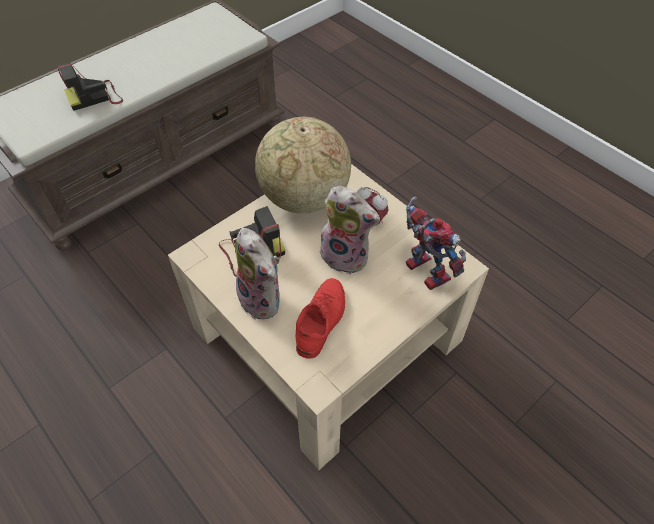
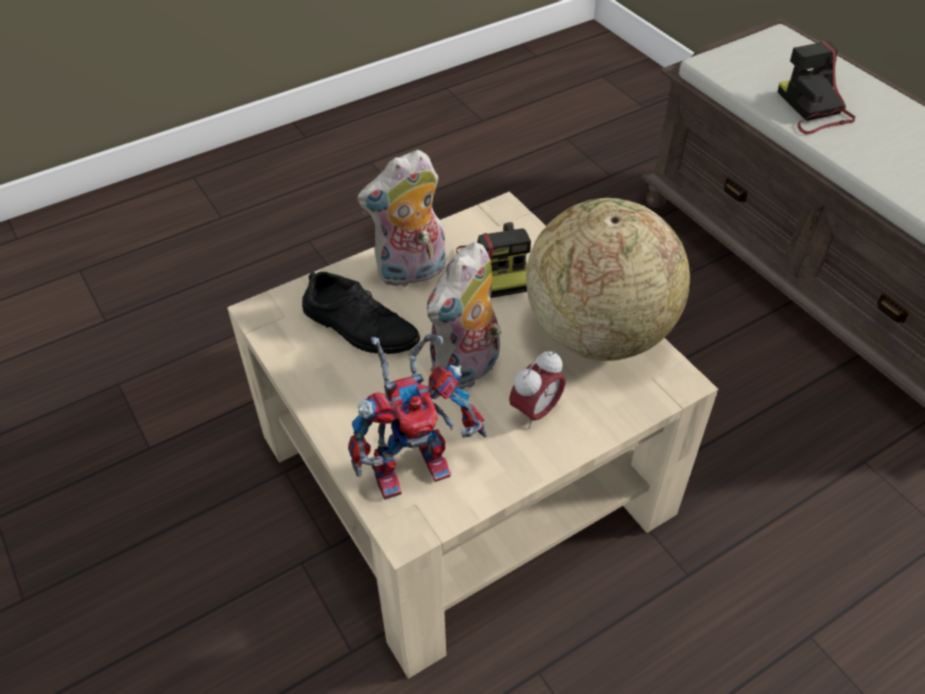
camera: 100 degrees right, 5 degrees down
red shoe [296,278,345,359] -> black shoe [302,269,420,354]

